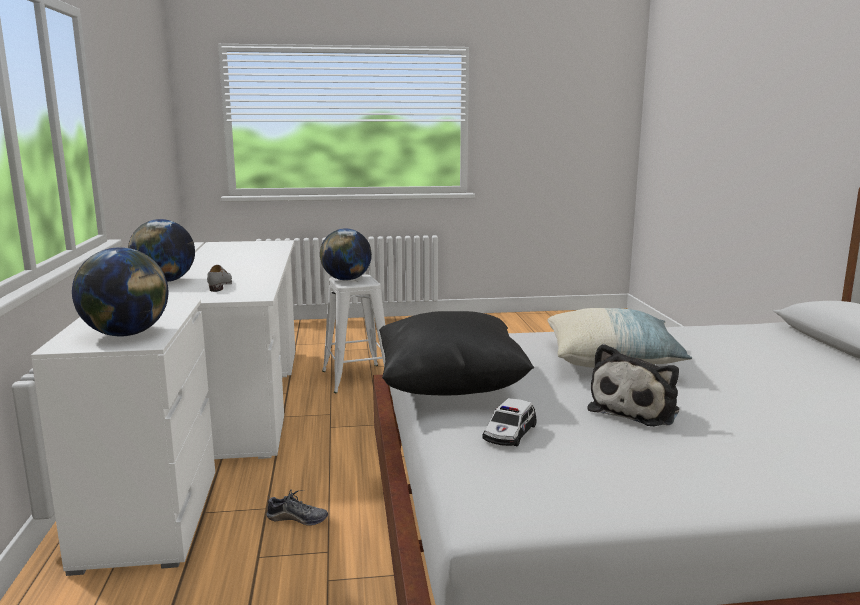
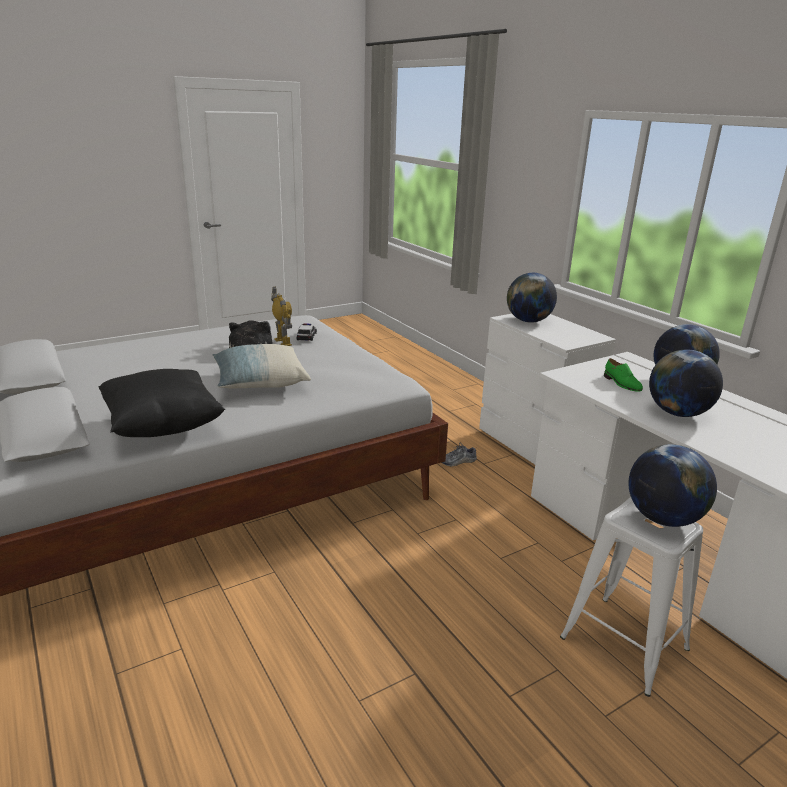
camera: 155 degrees right, 10 degrees up
grey shoe [207,265,232,292] -> green shoe [604,358,643,392]
black pillow [379,311,534,395] -> black pillow moved to [99,369,225,437]
none -> toy robot [271,287,292,346]
none -> globe [649,349,723,417]

